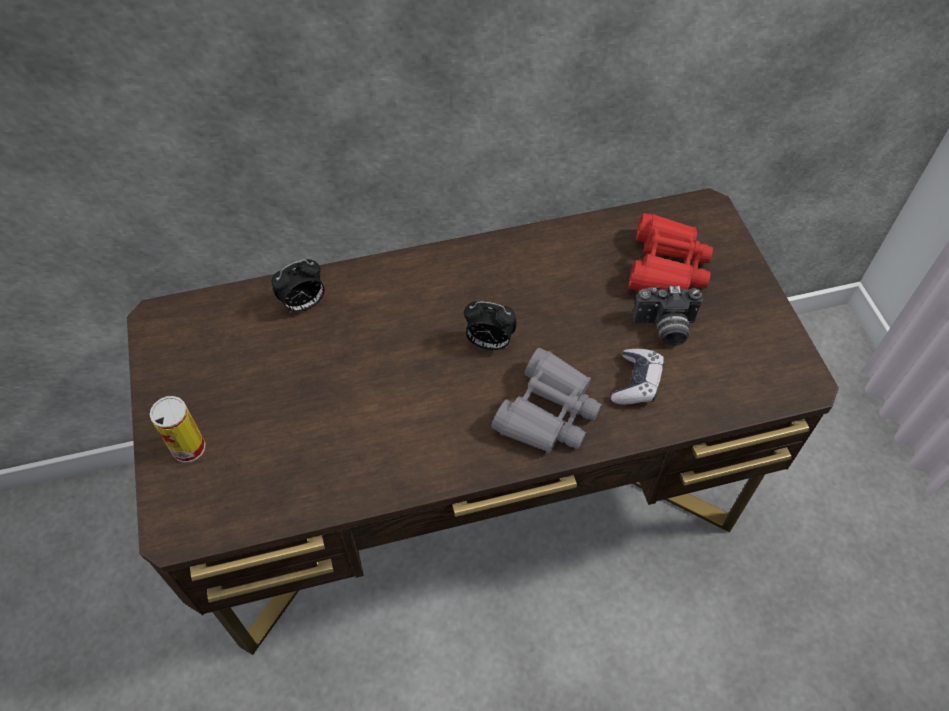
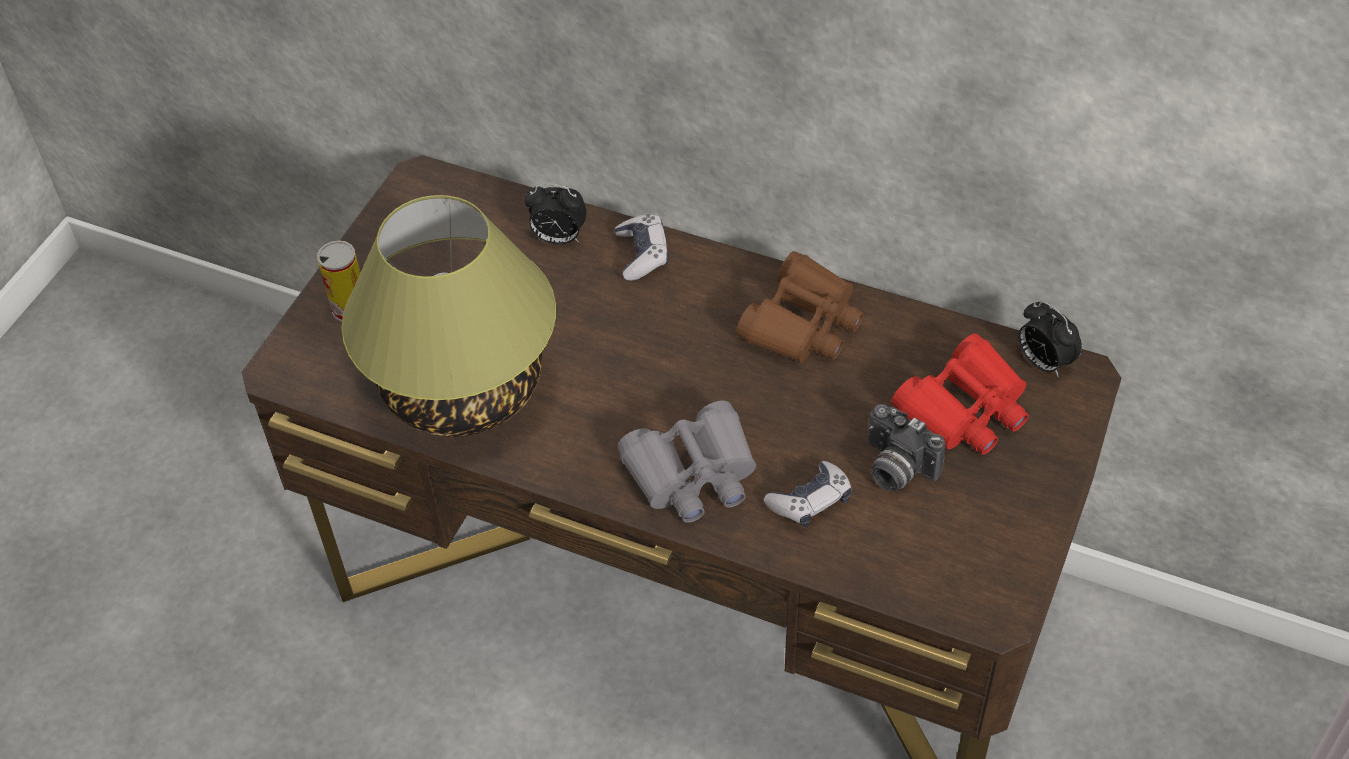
camera: 40 degrees right, 5 degrees down
alarm clock [464,301,517,350] -> alarm clock moved to [1018,301,1082,377]
none -> table lamp [341,195,556,437]
none -> game controller [615,214,669,281]
none -> brown binoculars [736,251,864,363]

